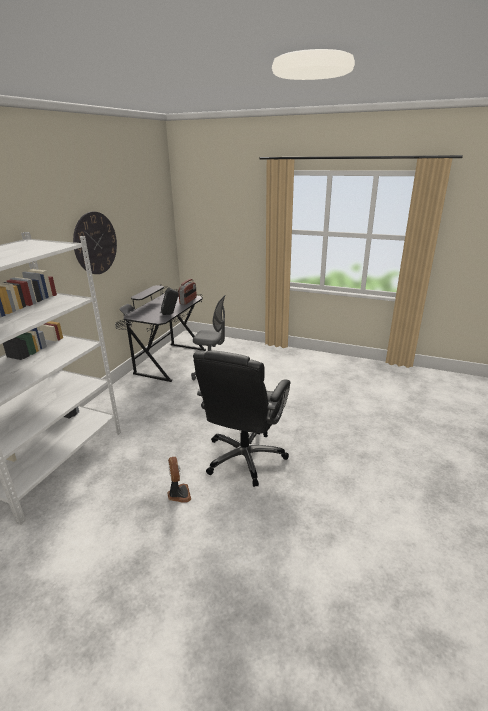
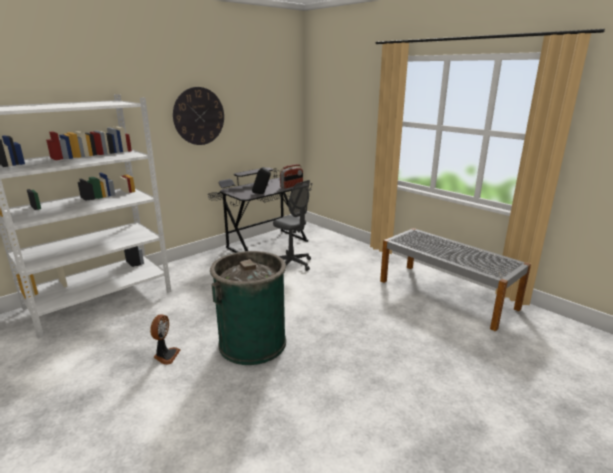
camera: 25 degrees right, 5 degrees down
black office chair [193,350,291,487] -> green trash can [210,251,286,365]
none -> grey bench [380,228,531,332]

